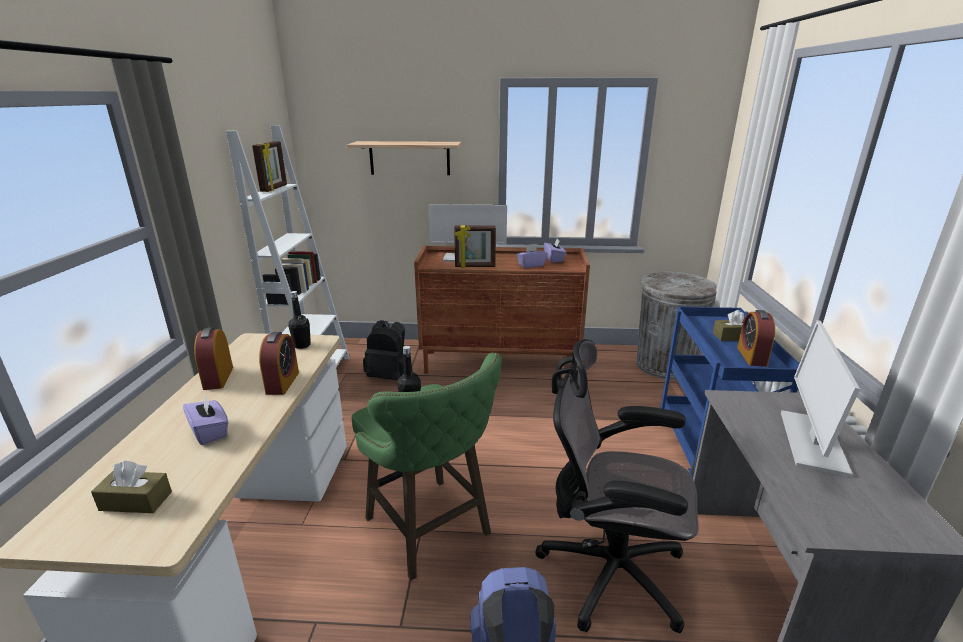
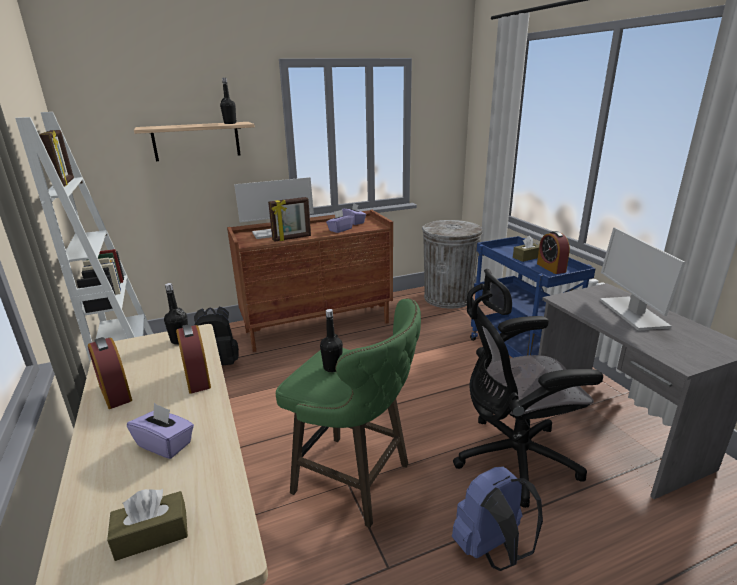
camera: 25 degrees left, 0 degrees up
none -> black bottle [220,78,236,124]

